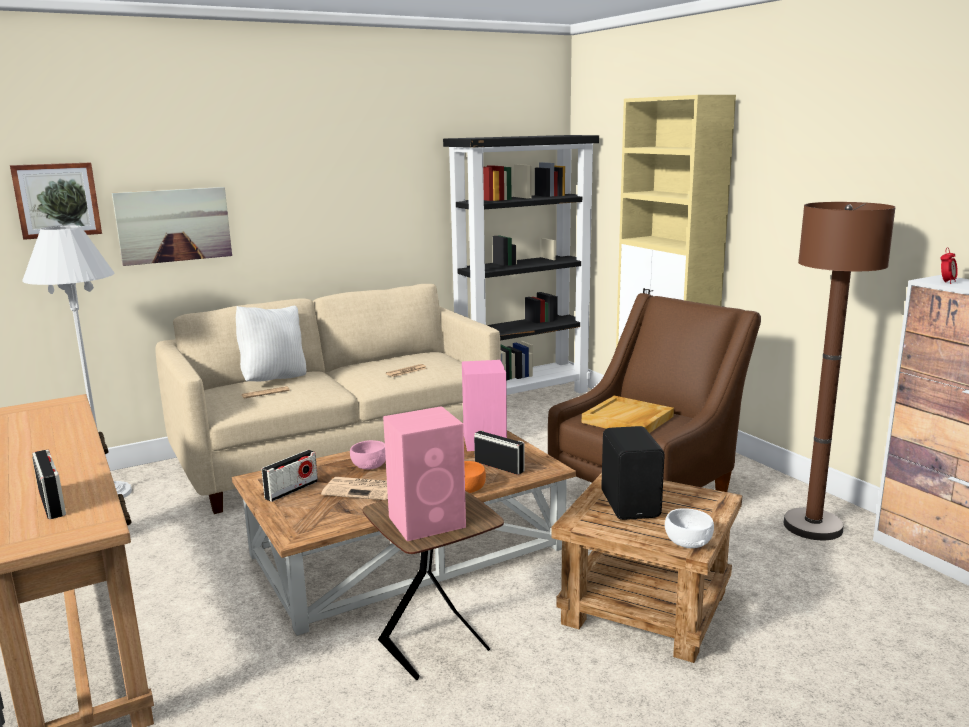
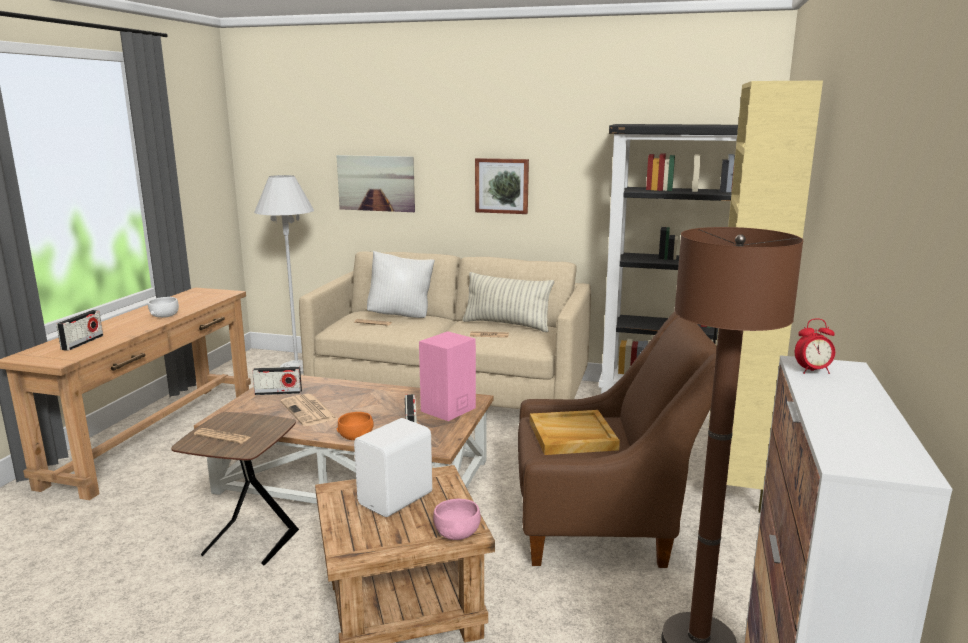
camera: 45 degrees right, 0 degrees up
picture [10,162,102,240] -> picture moved to [475,158,529,214]
pink bowl [350,440,386,470] -> pink bowl moved to [433,499,481,540]
pink speaker [383,406,466,541] -> newspaper [194,428,251,444]
black speaker [601,426,665,520] -> white speaker [354,418,432,517]
white bowl [665,508,714,548] -> white bowl moved to [148,297,179,318]
none -> pillow [462,272,554,332]

